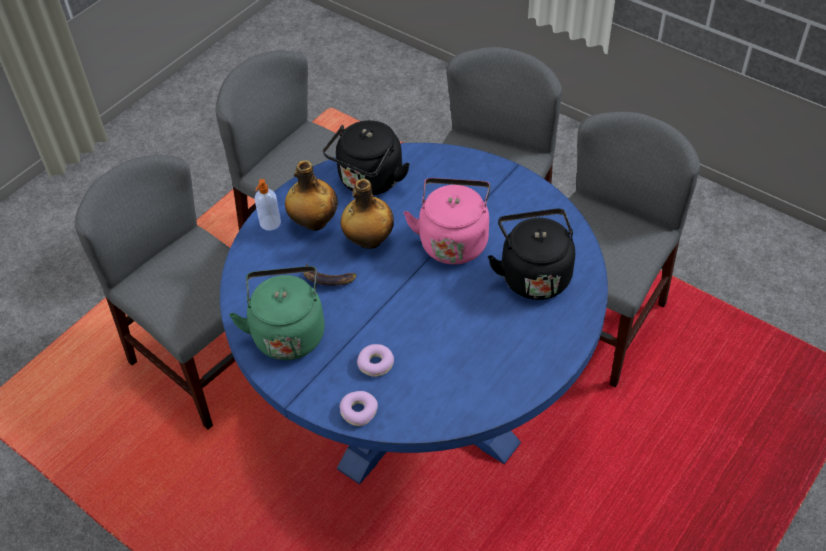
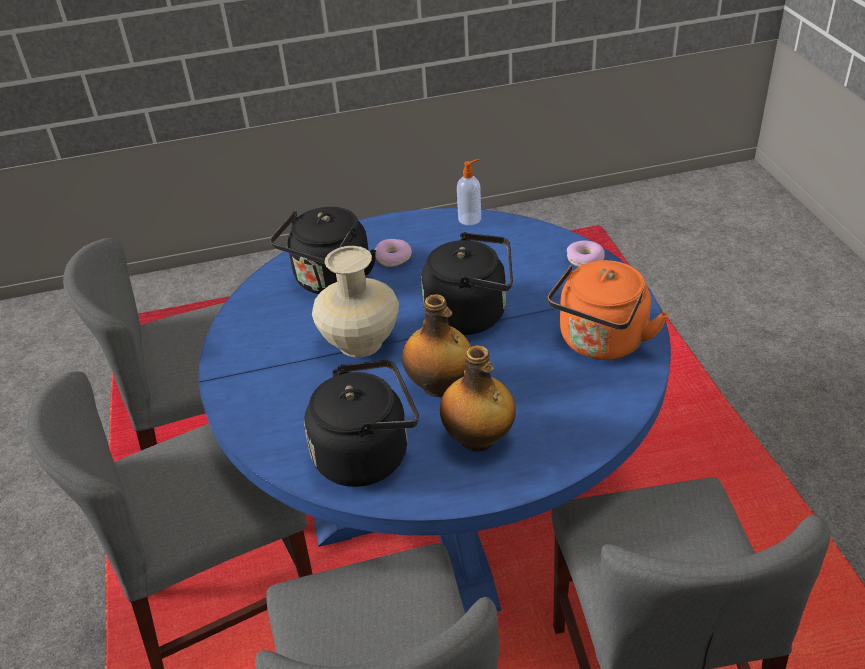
camera: 140 degrees left, 10 degrees down
green kettle [229,266,325,360] -> orange kettle [548,260,668,360]
soap dispenser [255,179,281,231] -> soap dispenser moved to [457,159,481,225]
banana [303,263,357,286] -> none
donut [357,344,394,377] -> donut moved to [375,239,412,267]
pink kettle [404,178,491,265] -> beige vase [312,246,399,358]
none -> black kettle [421,232,513,335]

